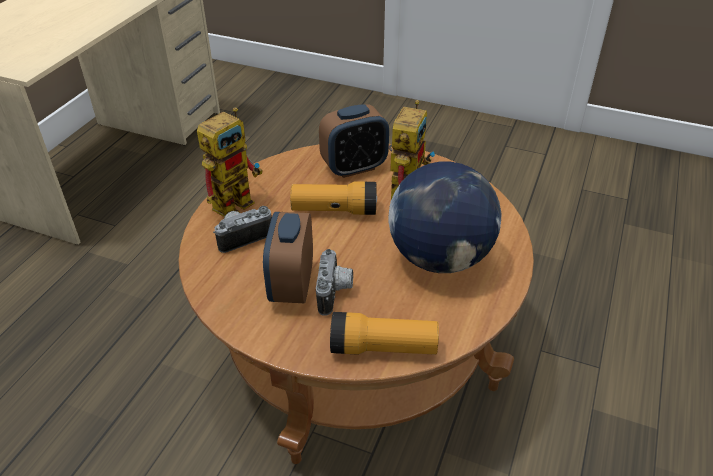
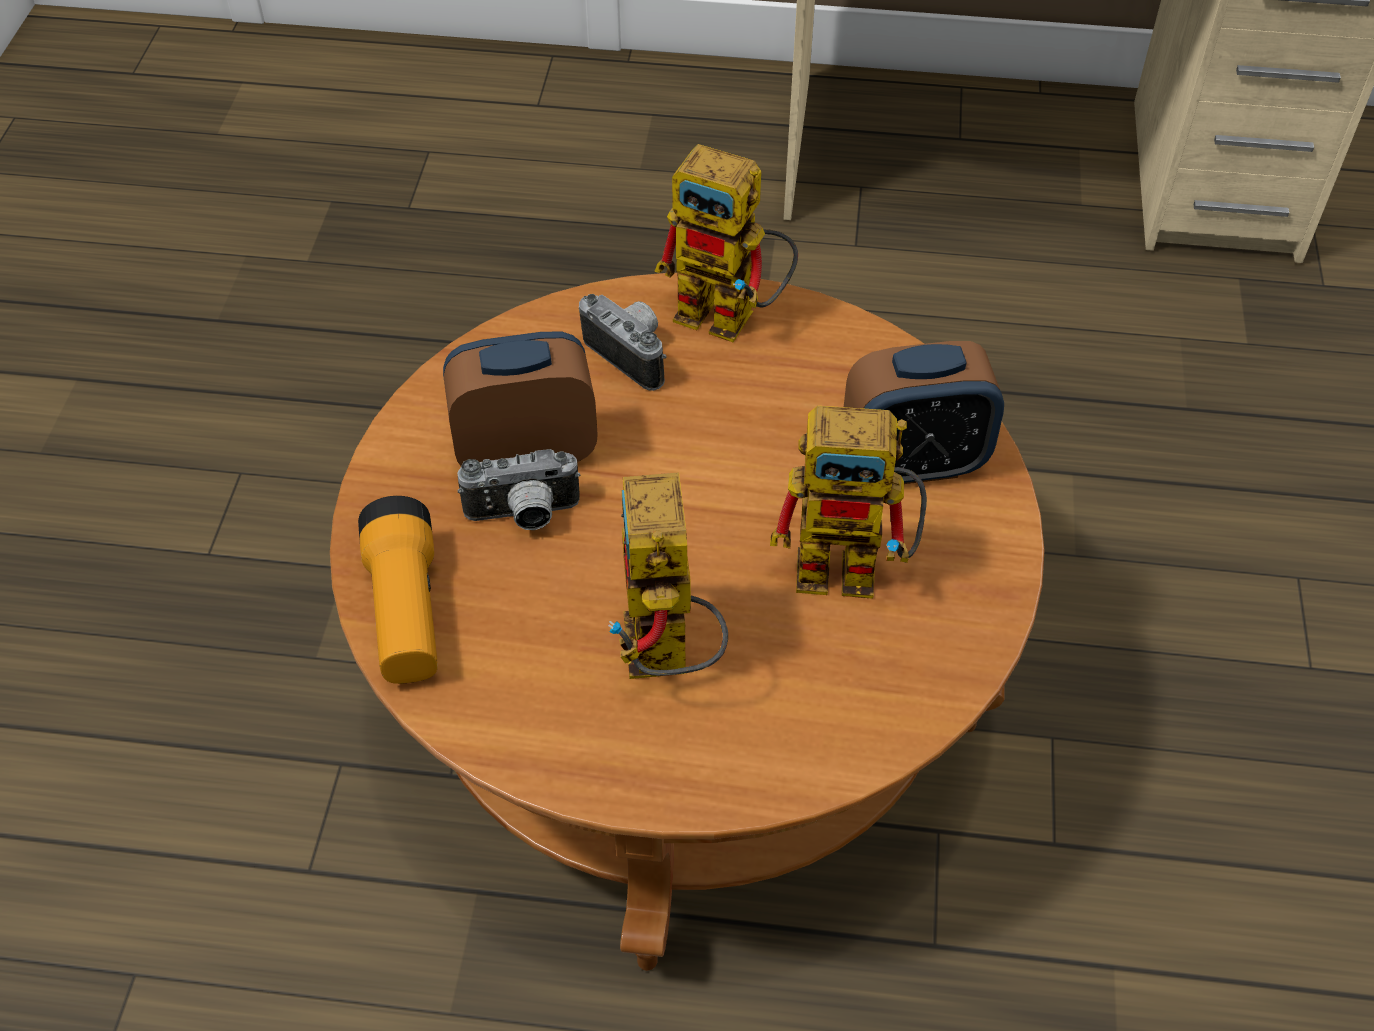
camera: 75 degrees right, 10 degrees up
flashlight [290,182,377,215] -> none
alarm clock [319,104,389,178] -> alarm clock turned 60 degrees counterclockwise [844,341,1004,484]
globe [388,162,501,273] -> toy robot [608,472,728,679]

